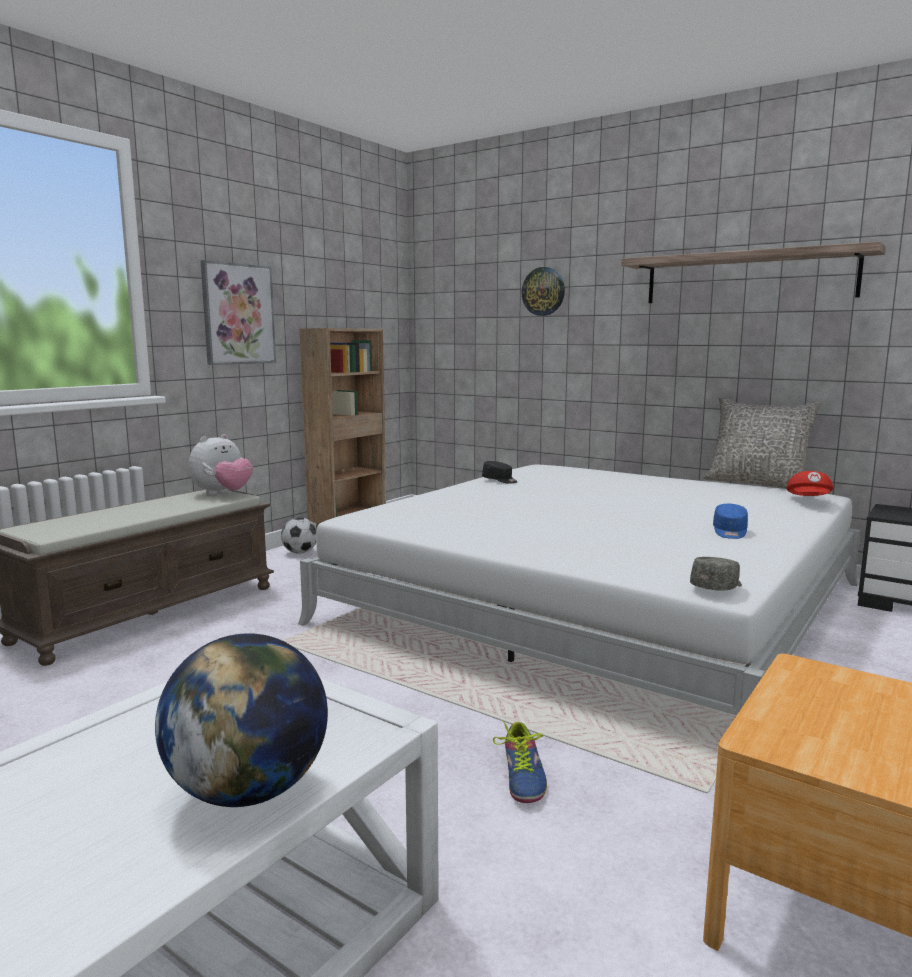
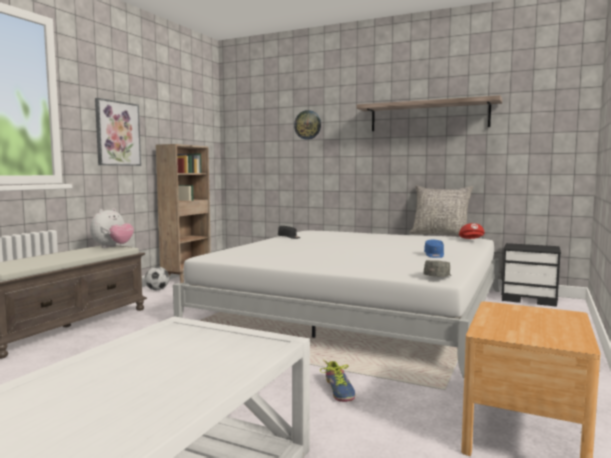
camera: 10 degrees left, 5 degrees down
globe [155,633,328,807] -> none

